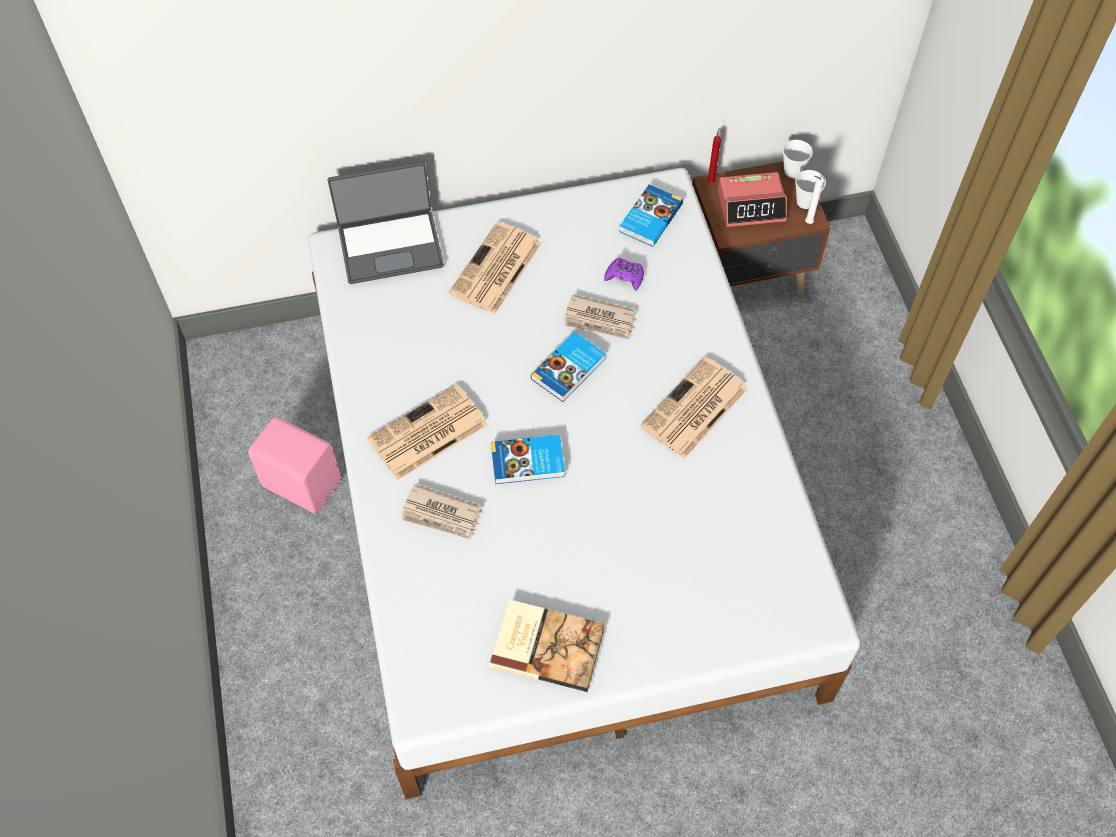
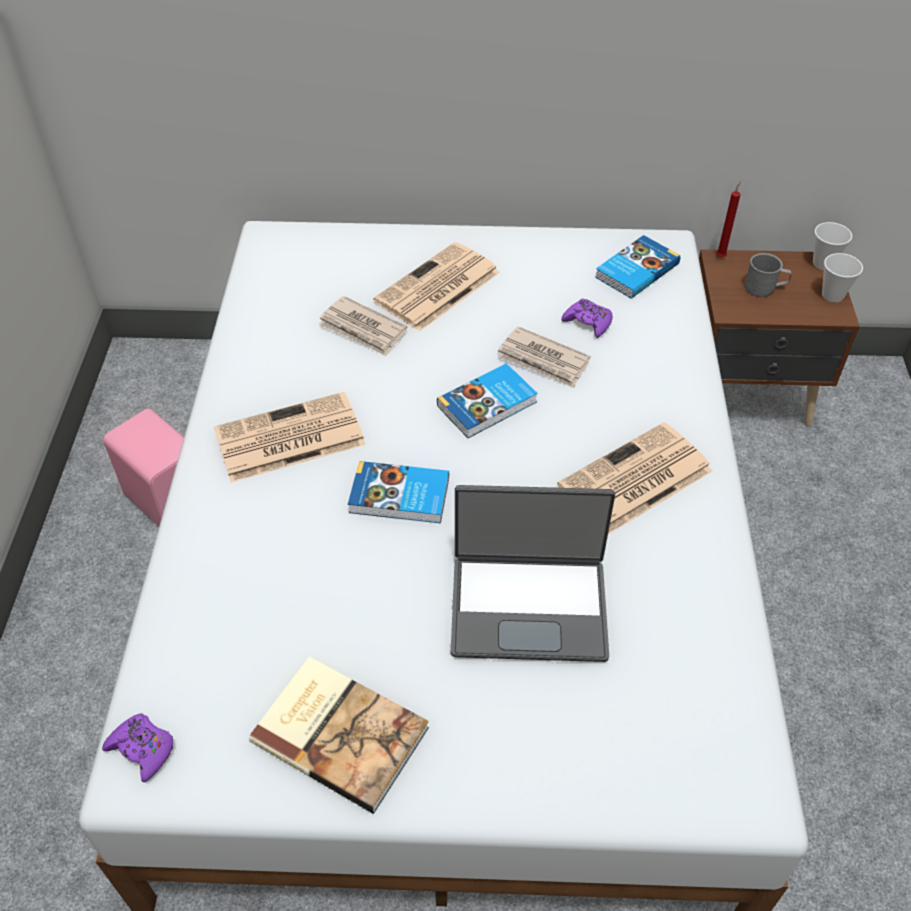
camera: 15 degrees right, 10 degrees down
laptop [328,161,444,284] -> laptop moved to [451,485,615,662]
newspaper [401,484,481,540] -> newspaper moved to [318,296,407,356]
alarm clock [718,172,787,227] -> grey mug [744,253,792,297]
white candle [805,176,824,224] -> none
none -> purple game controller [102,713,173,782]

